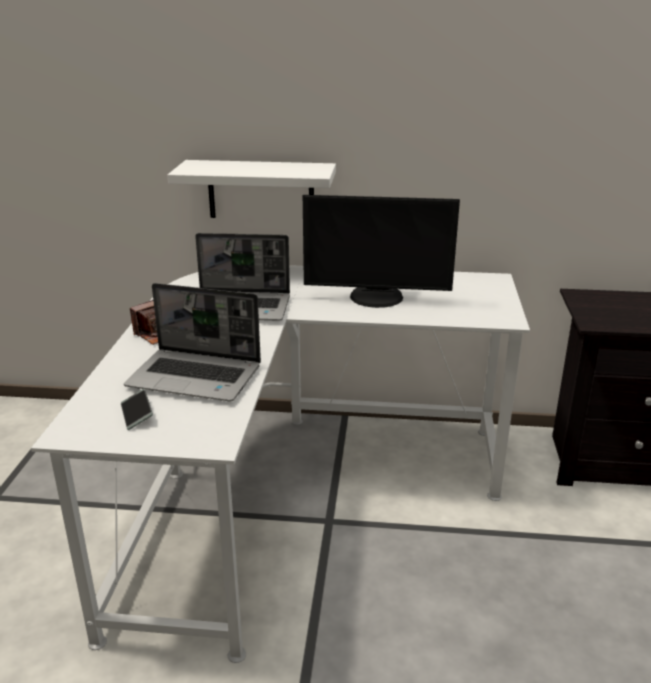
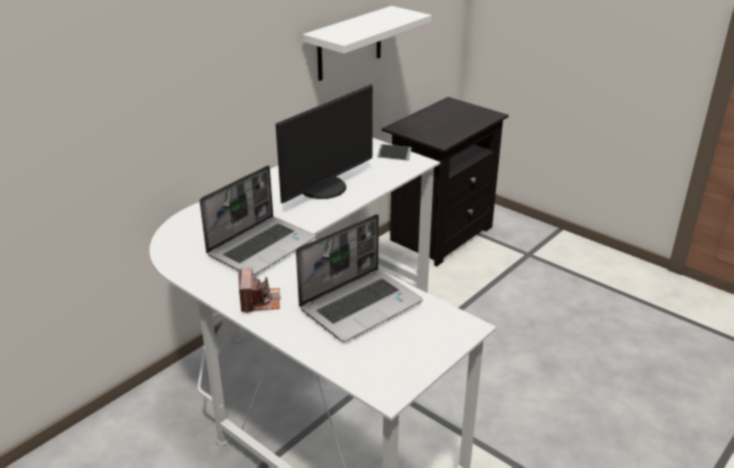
camera: 55 degrees left, 5 degrees up
phone [121,389,153,430] -> phone moved to [377,144,412,160]
white shelf [167,160,336,218] -> white shelf moved to [303,6,432,81]

